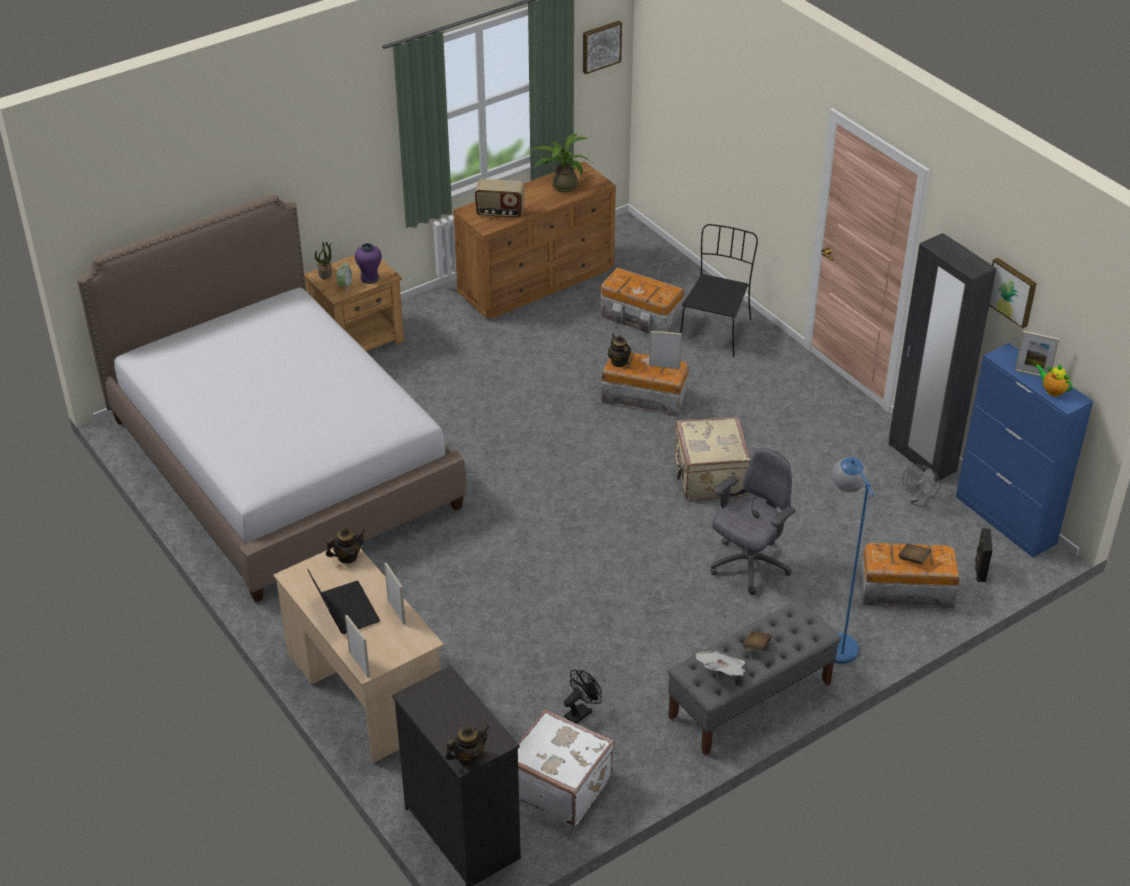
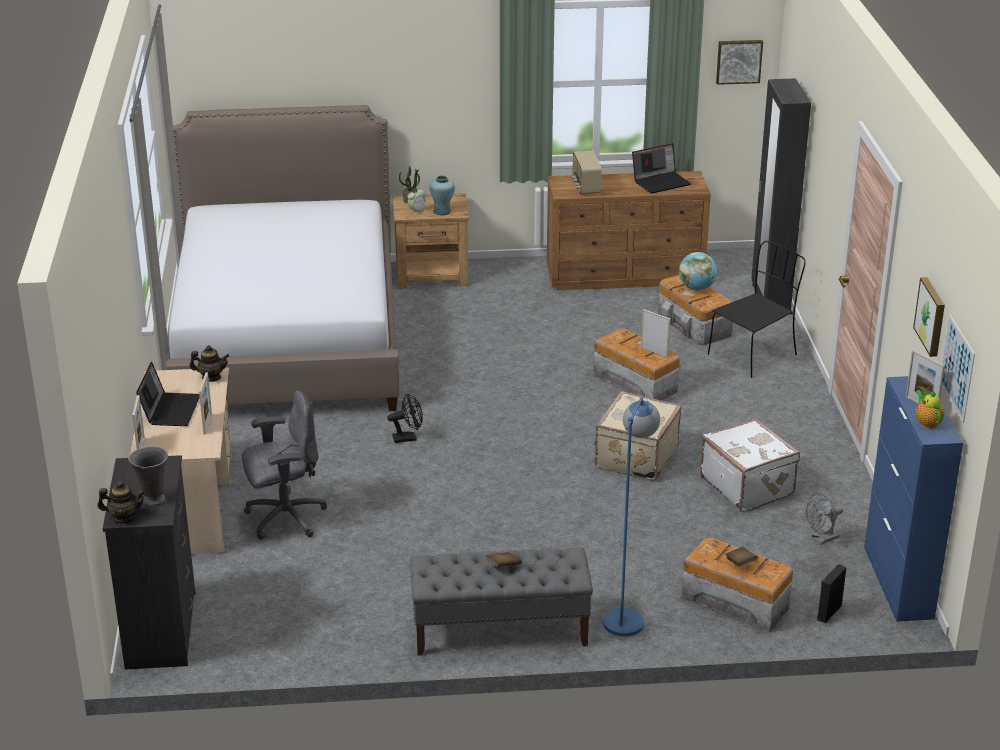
camera: 30 degrees right, 10 degrees down
purple vase [355,243,382,284] -> turquoise vase [429,175,455,216]
radio [475,179,524,218] -> radio turned 45 degrees clockwise [572,150,602,195]
white suitcase [518,709,615,826] -> white suitcase moved to [700,418,800,512]
potted plant [531,134,592,192] -> laptop [632,143,691,194]
black fan [564,669,602,724] -> black fan moved to [387,393,423,443]
teapot [608,333,631,367] -> none
newspaper [696,651,745,676] -> none
grey office chair [711,448,796,595] -> grey office chair moved to [242,391,327,540]
black wardrobe [889,233,996,482] -> black wardrobe moved to [751,78,811,310]
none -> grey vase [128,446,168,506]
none -> globe [679,252,717,290]
none -> picture [942,314,975,423]

